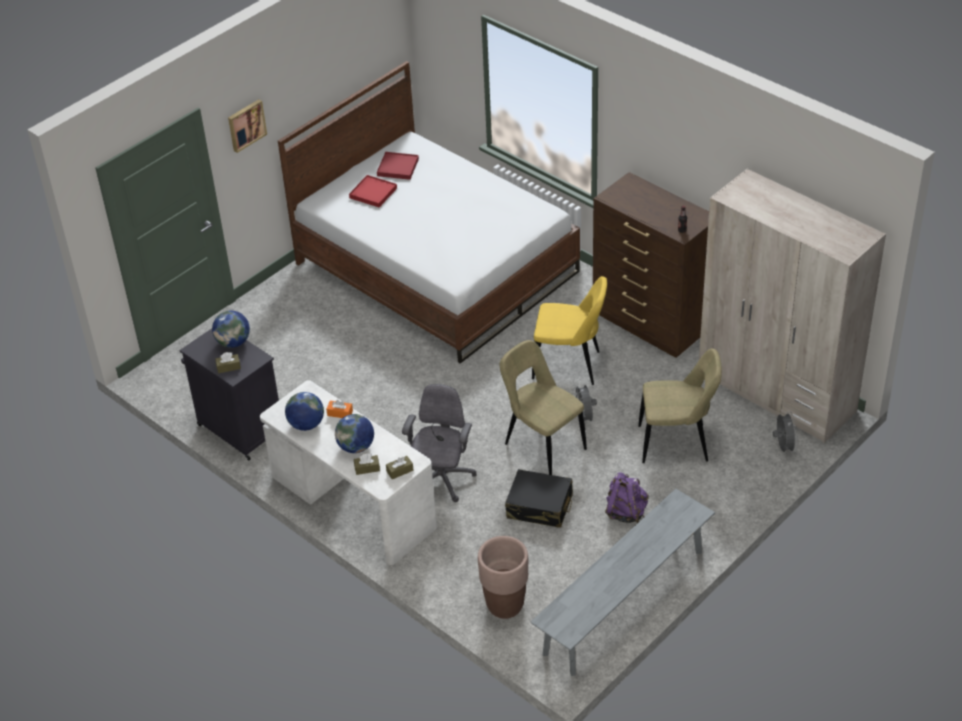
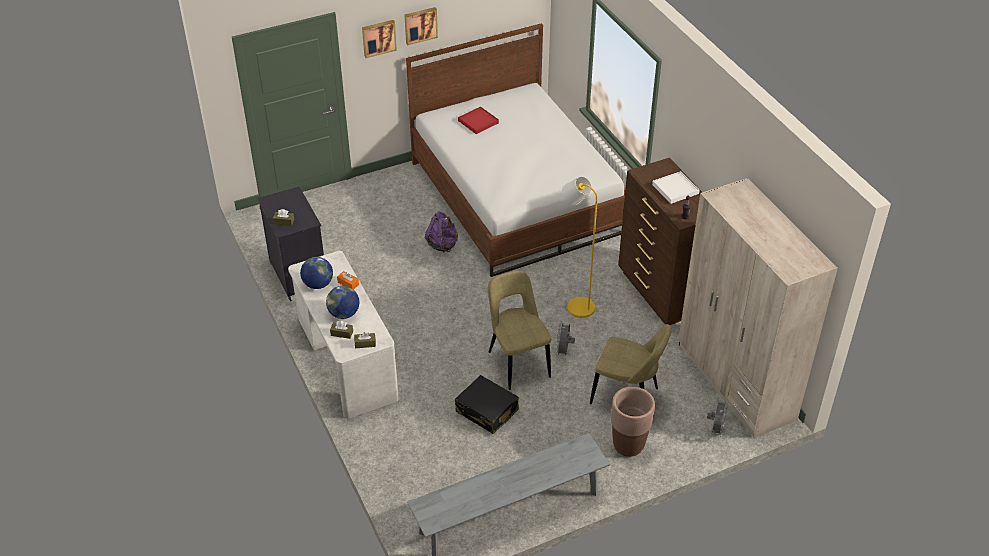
camera: 20 degrees right, 0 degrees up
globe [212,311,250,348] -> none
red tray [377,152,419,180] -> none
grey office chair [402,384,476,502] -> none
brown planter [478,536,528,619] -> brown planter moved to [611,387,655,457]
yellow chair [532,276,607,385] -> yellow floor lamp [562,176,598,318]
purple backpack [605,473,649,523] -> purple backpack moved to [425,211,458,253]
none -> picture [404,7,438,45]
none -> white tray [652,171,700,204]

